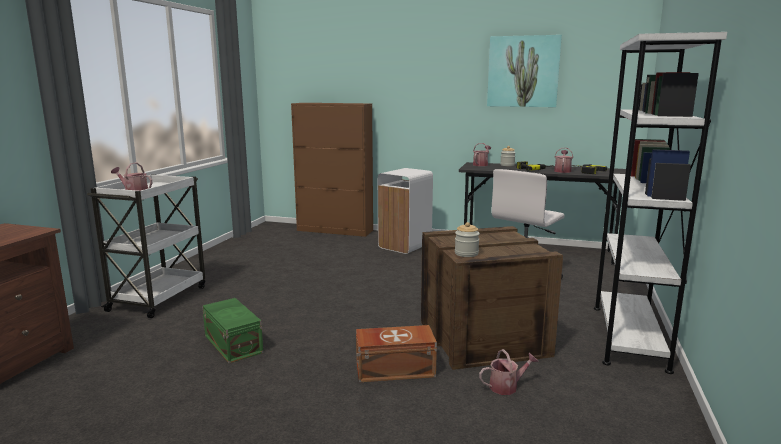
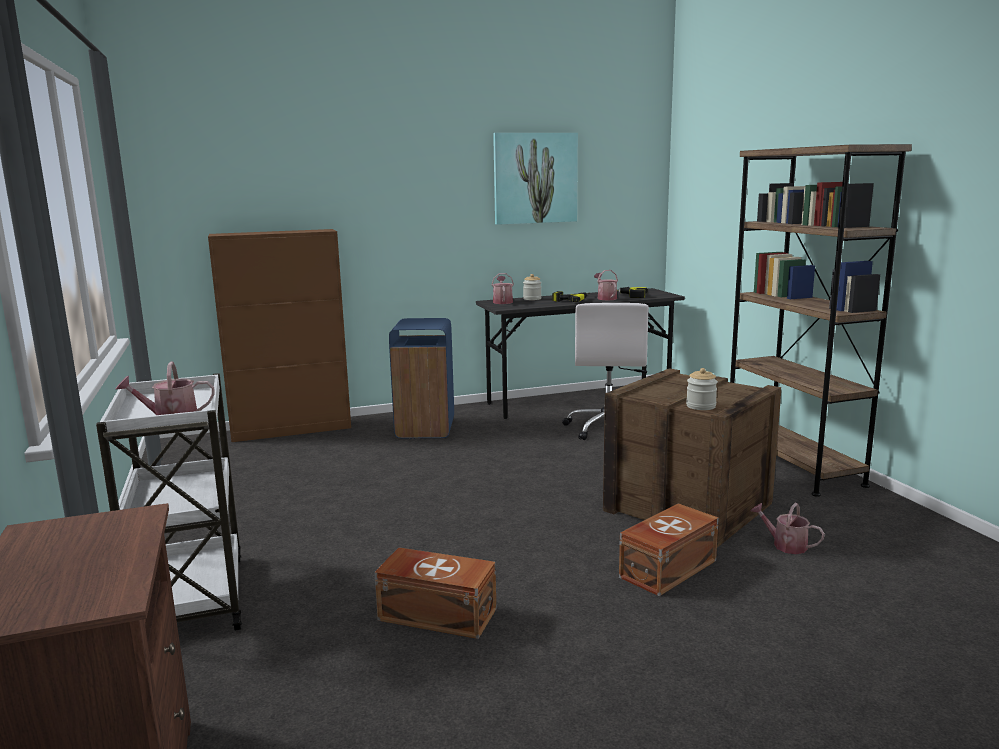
camera: 35 degrees left, 0 degrees up
green storage box [202,298,263,363] -> brown storage box [374,547,496,639]
white trash can [378,168,433,254] -> blue trash can [389,318,454,438]
watering can [479,349,539,395] -> watering can turned 90 degrees counterclockwise [751,503,825,554]
white bookcase [594,32,727,374] -> brown bookcase [730,144,912,497]

